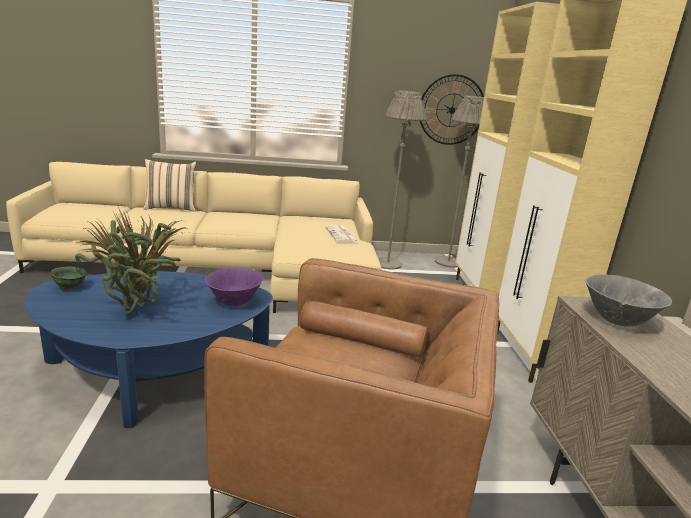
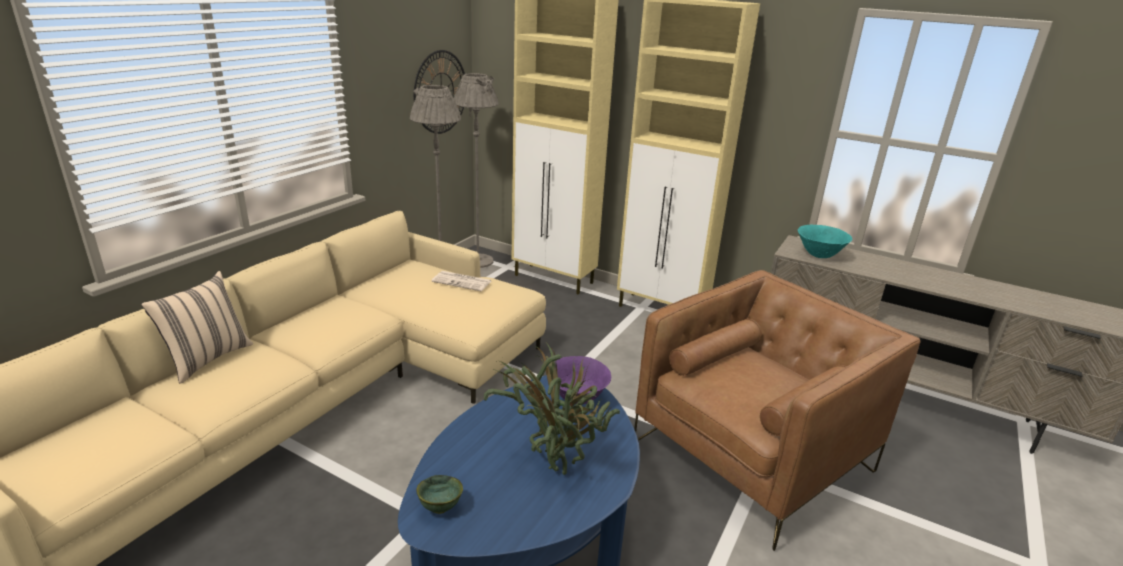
camera: 55 degrees left, 5 degrees up
grey bowl [585,275,672,326] -> turquoise bowl [798,225,852,258]

